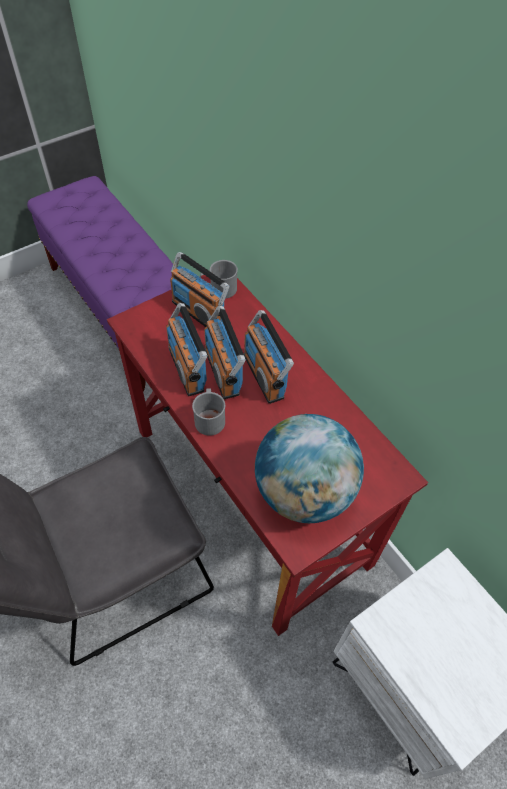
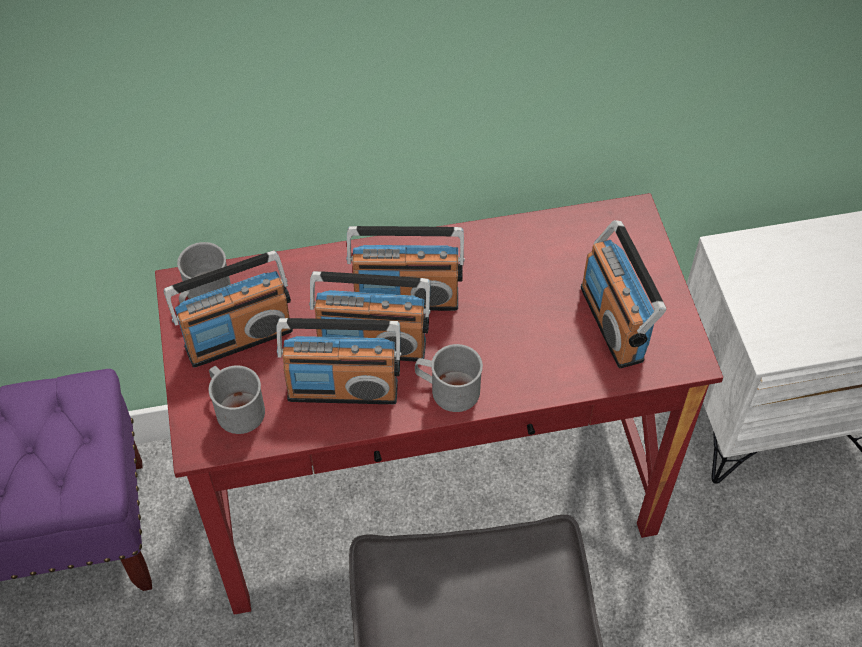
camera: 65 degrees left, 0 degrees up
globe [255,414,364,523] -> radio [581,220,666,368]
none -> grey mug [209,365,265,434]

